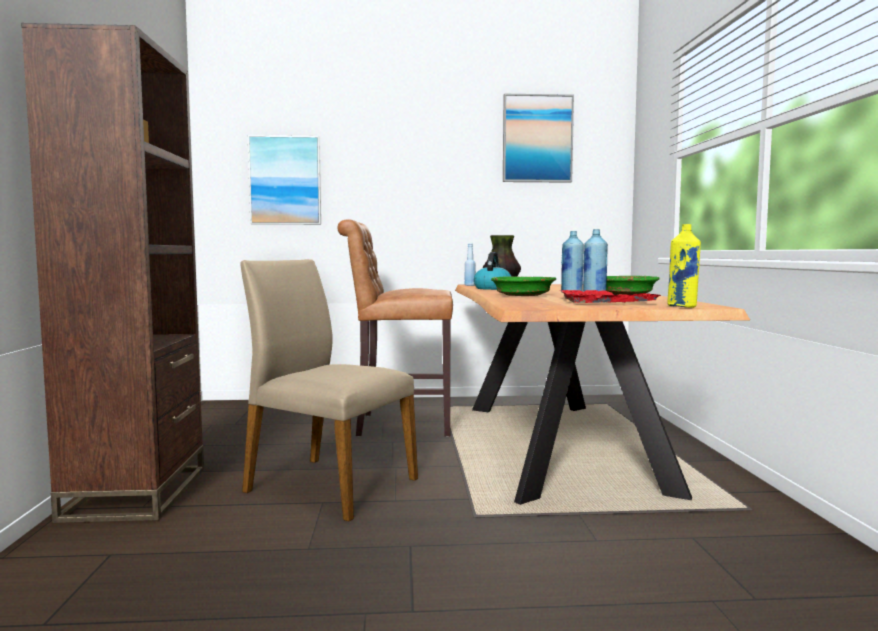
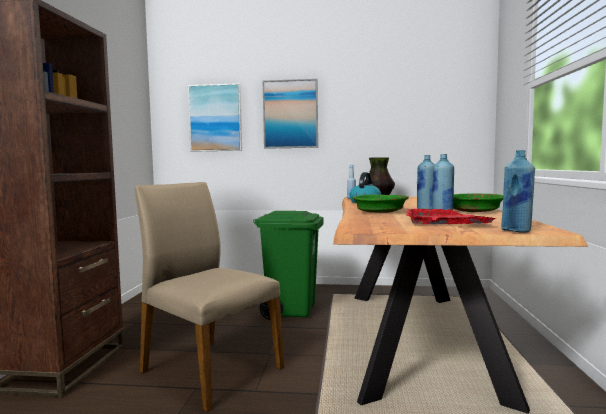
camera: 10 degrees right, 0 degrees up
brown stool [338,219,453,437] -> green trash can [253,211,324,320]
picture [503,94,574,183] -> picture moved to [263,79,318,149]
yellow bottle [667,224,701,308] -> blue bottle [501,150,535,233]

